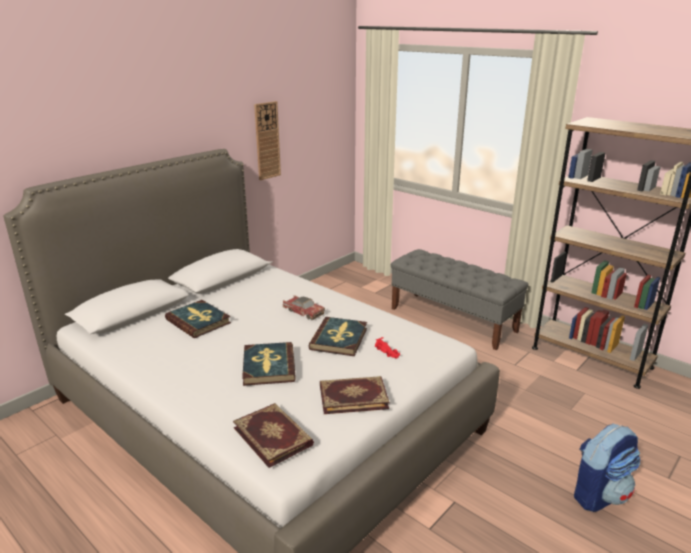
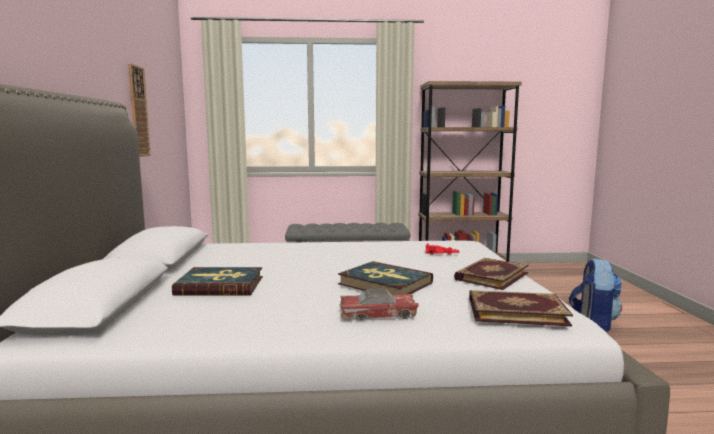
camera: 45 degrees left, 15 degrees down
toy car [283,295,325,320] -> toy car moved to [339,288,419,321]
book [309,317,367,356] -> none

